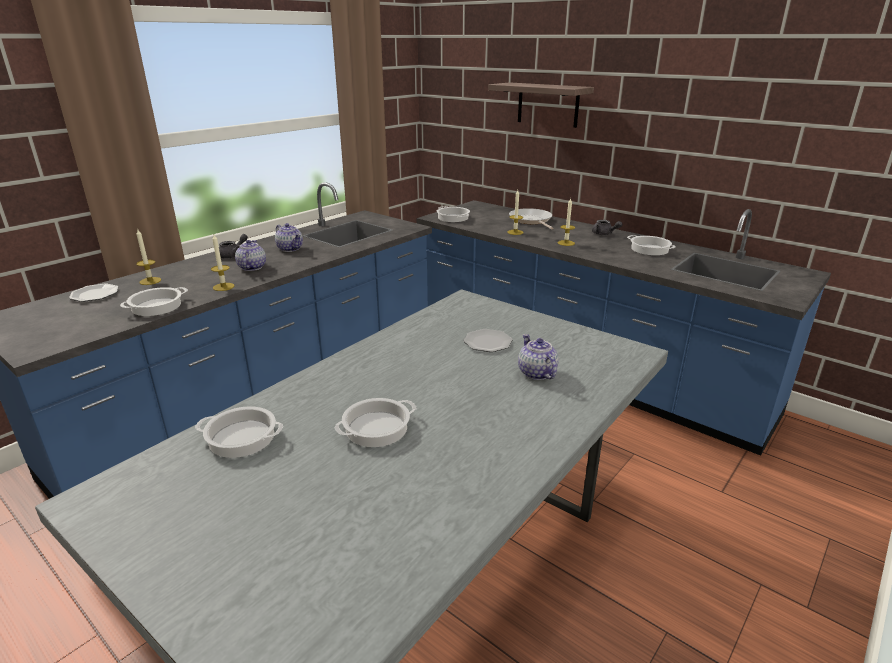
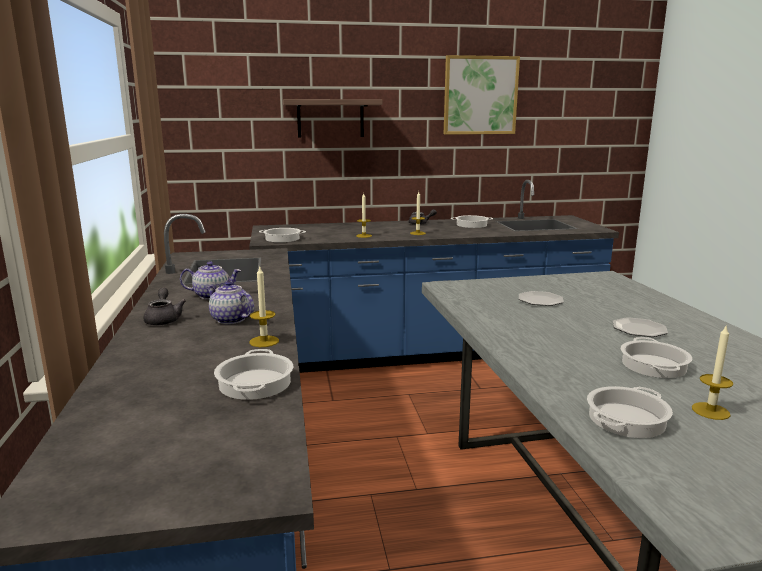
camera: 50 degrees left, 10 degrees down
plate [69,284,118,302] -> plate moved to [613,317,668,337]
candle [136,228,161,285] -> candle moved to [692,324,733,420]
frying pan [509,208,554,229] -> none
teapot [518,334,559,380] -> none
none -> picture [444,55,520,135]

